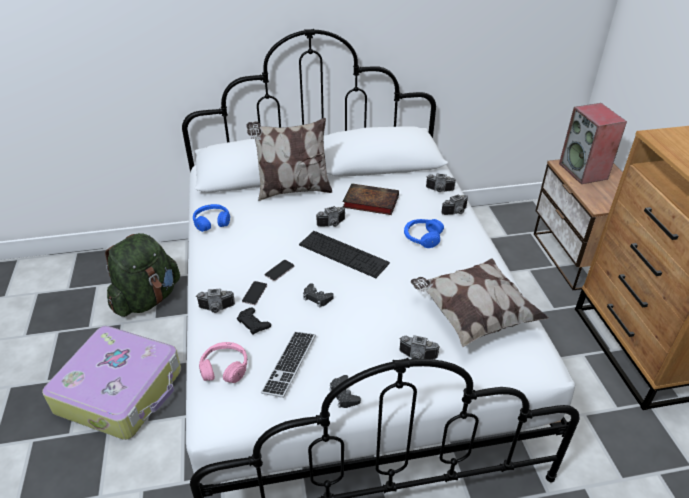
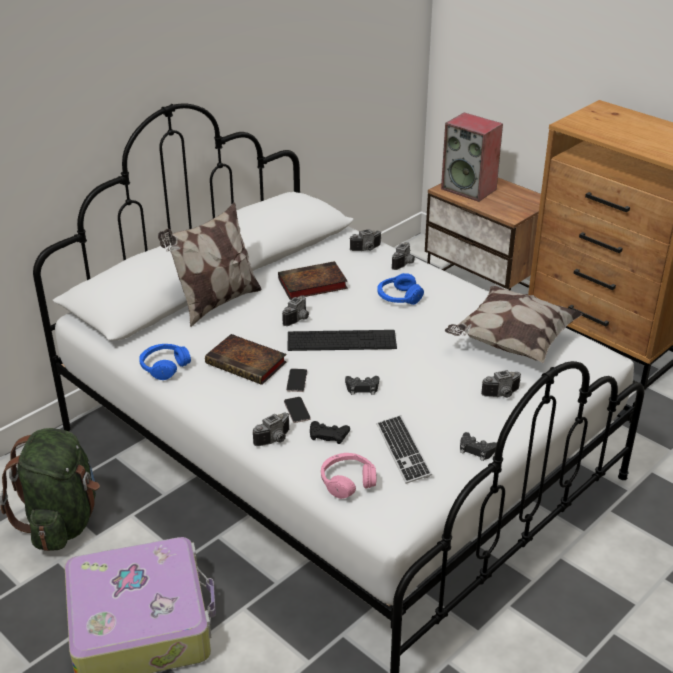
camera: 35 degrees left, 5 degrees down
none -> book [205,334,287,385]

